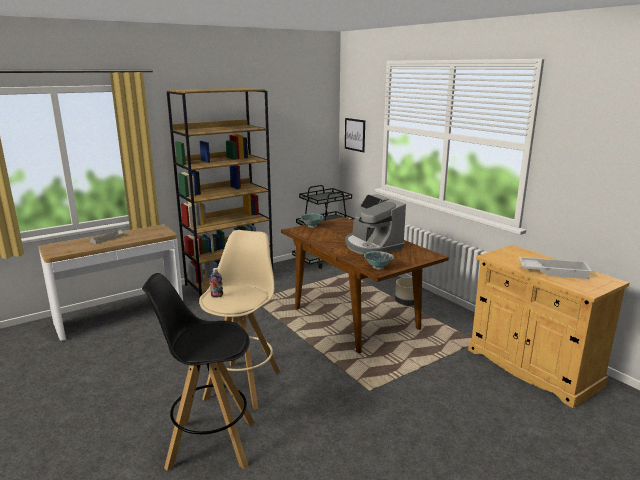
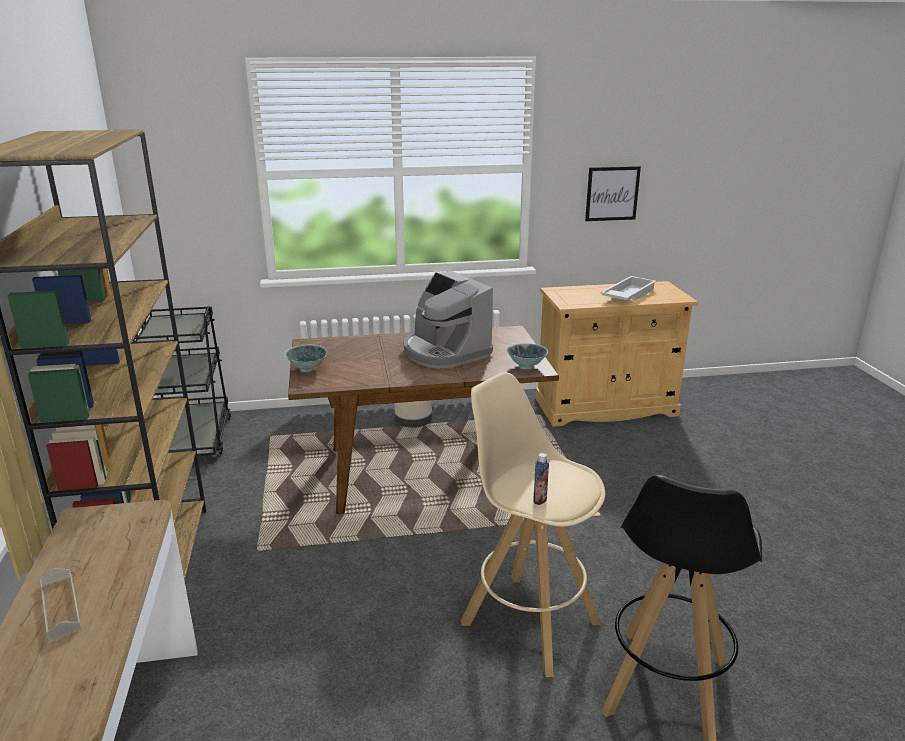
camera: 65 degrees left, 5 degrees up
picture [345,118,365,152] -> picture moved to [585,166,641,221]
coffee machine [345,194,406,255] -> coffee machine turned 60 degrees clockwise [403,271,493,369]

